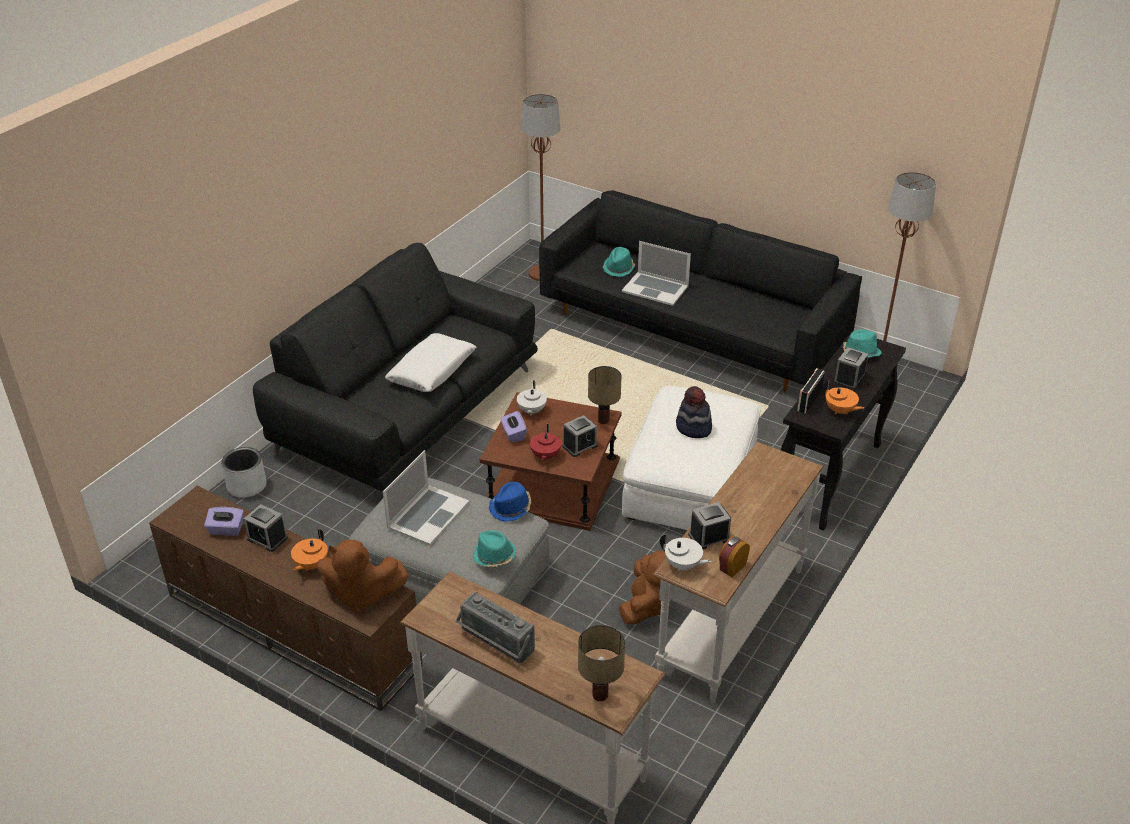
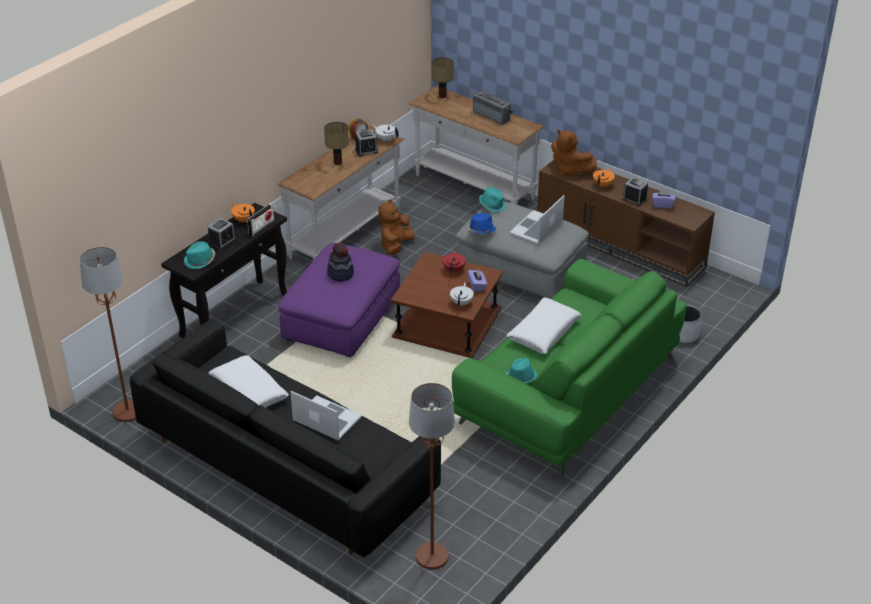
camera: 175 degrees left, 0 degrees up
black sofa [253,243,538,499] -> green sofa [452,259,687,477]
brown plush toy [316,540,409,614] -> brown plush toy turned 150 degrees counterclockwise [551,130,597,176]
alarm clock [562,415,598,457] -> none
table lamp [588,366,622,424] -> table lamp moved to [324,122,349,165]
turquoise hat [603,247,635,277] -> turquoise hat moved to [506,358,538,383]
white ottoman [622,386,760,530] -> purple ottoman [278,243,400,358]
none -> white pillow [208,355,289,408]

